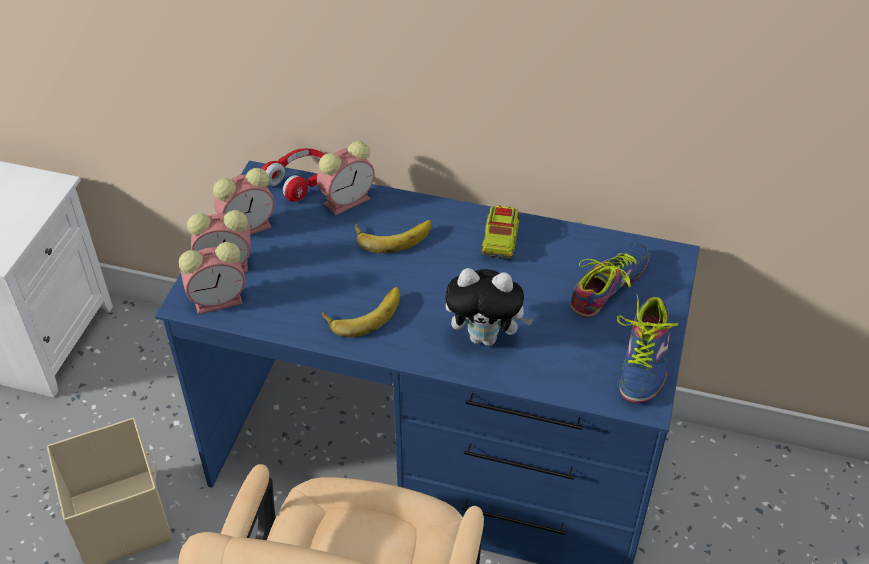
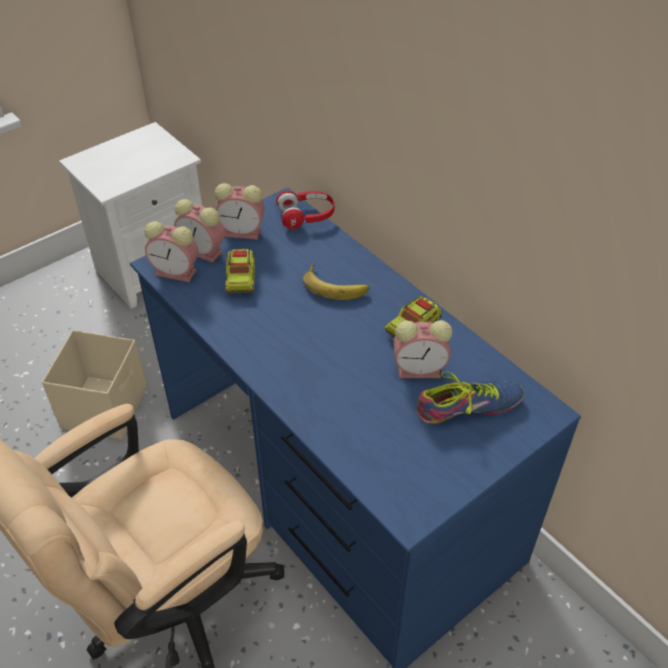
camera: 35 degrees right, 0 degrees up
alarm clock [317,141,375,215] -> alarm clock moved to [394,320,452,378]
banana [322,287,400,337] -> none
plush toy [445,268,533,346] -> none
shoe [617,294,678,403] -> none
none -> toy truck [225,249,255,294]

